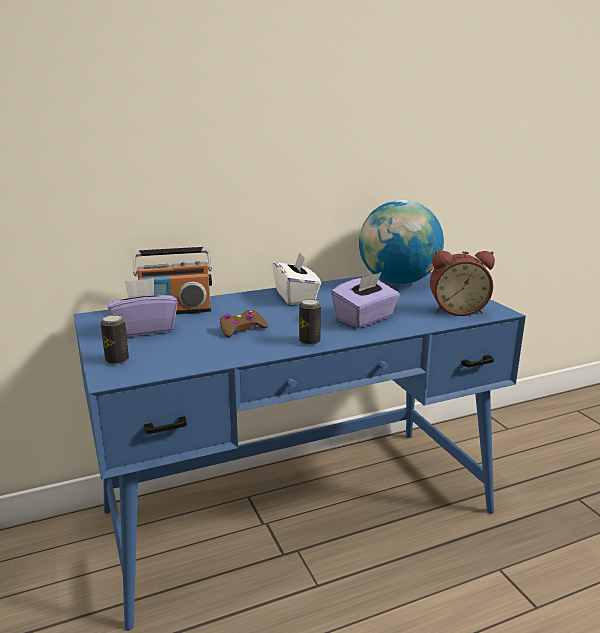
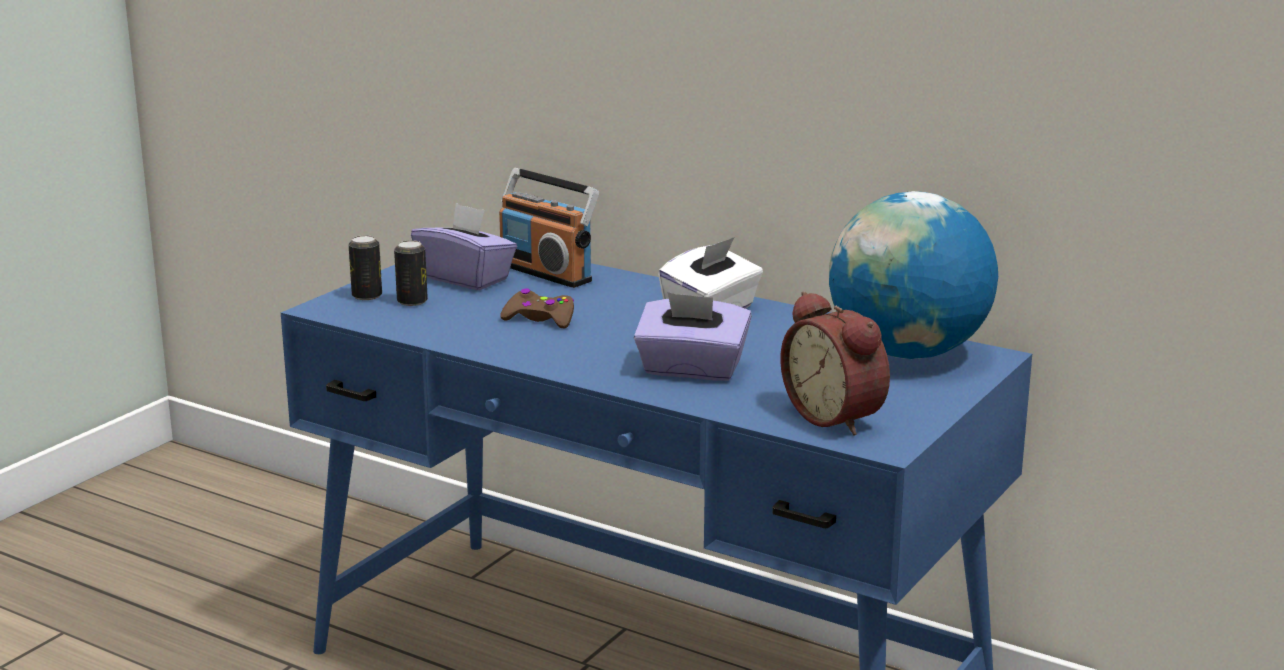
camera: 55 degrees right, 0 degrees up
can [299,299,321,345] -> can moved to [394,240,428,306]

